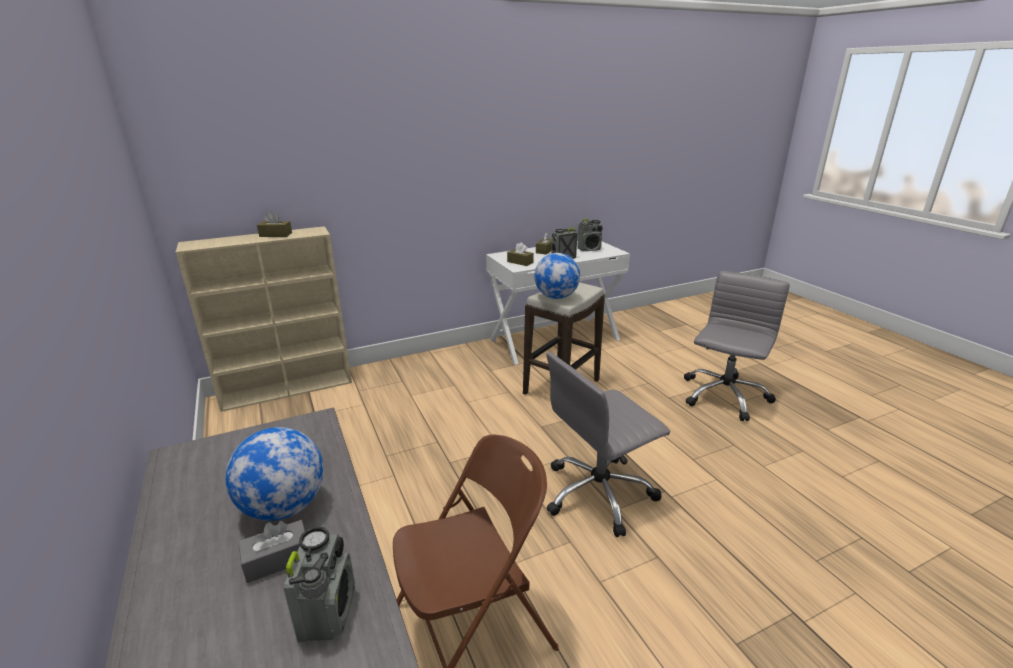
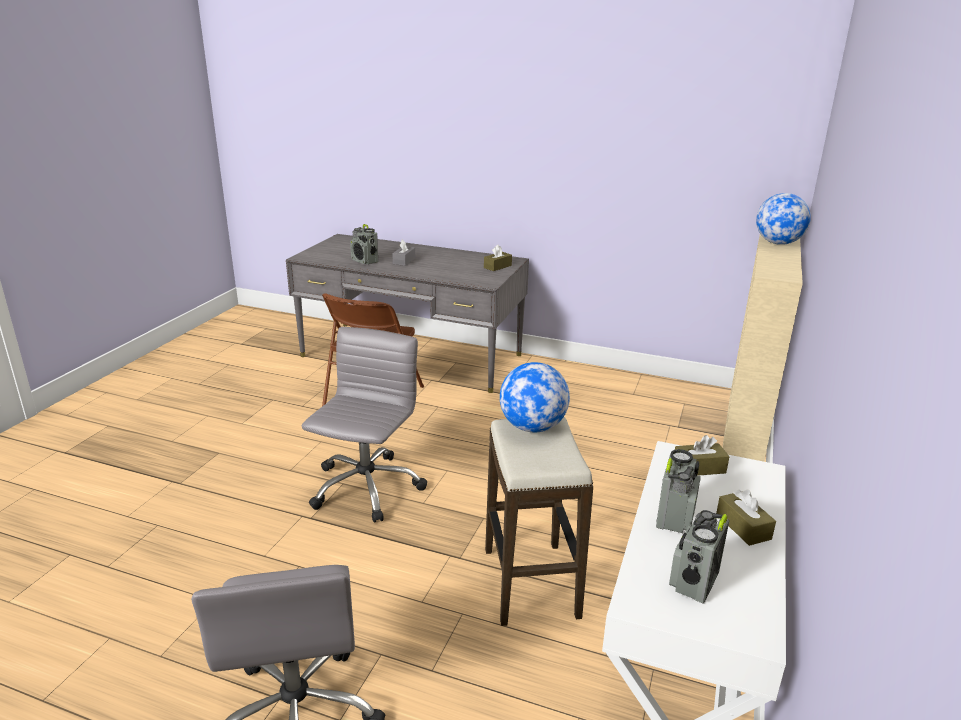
camera: 135 degrees right, 0 degrees up
globe [225,427,324,521] -> globe moved to [756,193,811,245]
brown tissue box [257,211,292,237] -> brown tissue box moved to [484,245,512,271]

